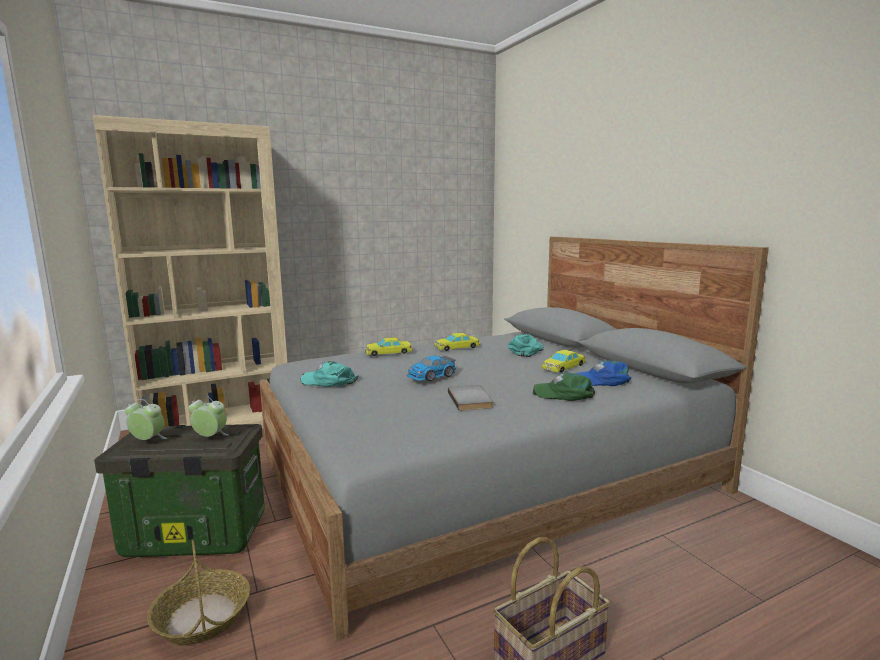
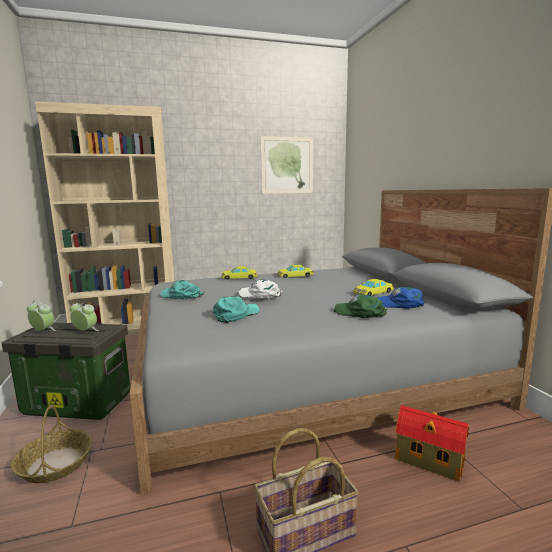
camera: 10 degrees right, 0 degrees up
toy car [407,355,456,381] -> white cap [238,279,283,299]
grey book [448,385,493,411] -> none
turquoise cap [508,334,544,357] -> turquoise cap moved to [213,296,259,323]
none -> picture [260,136,313,194]
none -> toy house [395,405,469,482]

